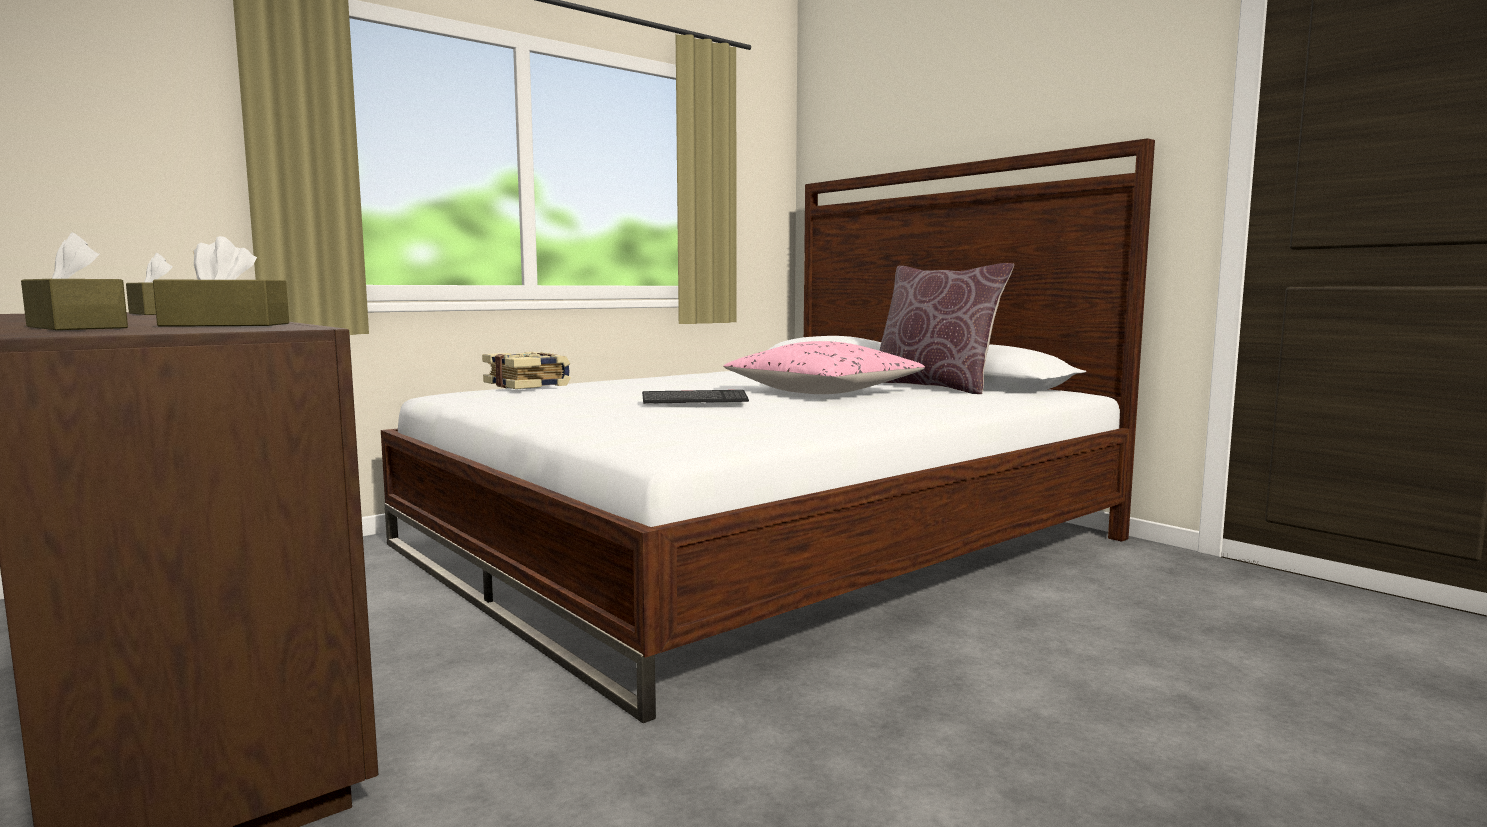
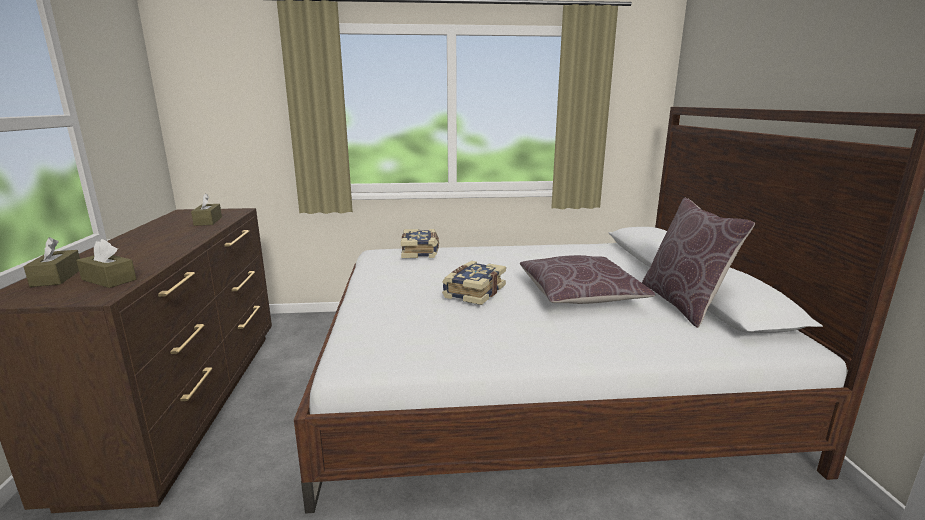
camera: 35 degrees right, 10 degrees up
keyboard [642,390,749,404] -> book [442,261,506,305]
pink pillow [723,341,925,394] -> brown pillow [520,255,655,304]

